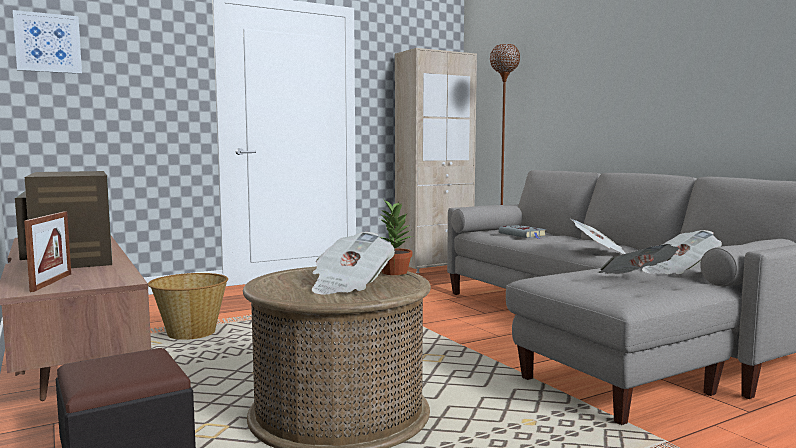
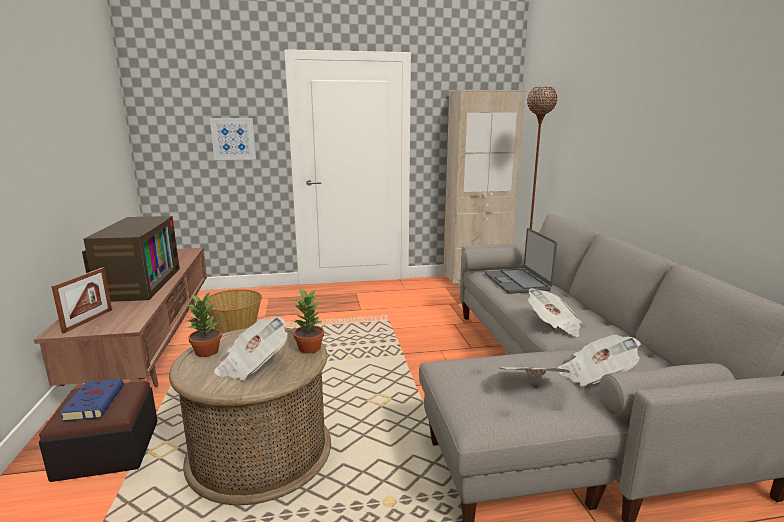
camera: 20 degrees right, 10 degrees up
picture [13,10,82,74] -> picture moved to [210,118,256,160]
grey book [499,225,546,239] -> laptop [485,228,557,294]
none -> blue book [60,379,124,421]
none -> potted plant [186,293,222,357]

